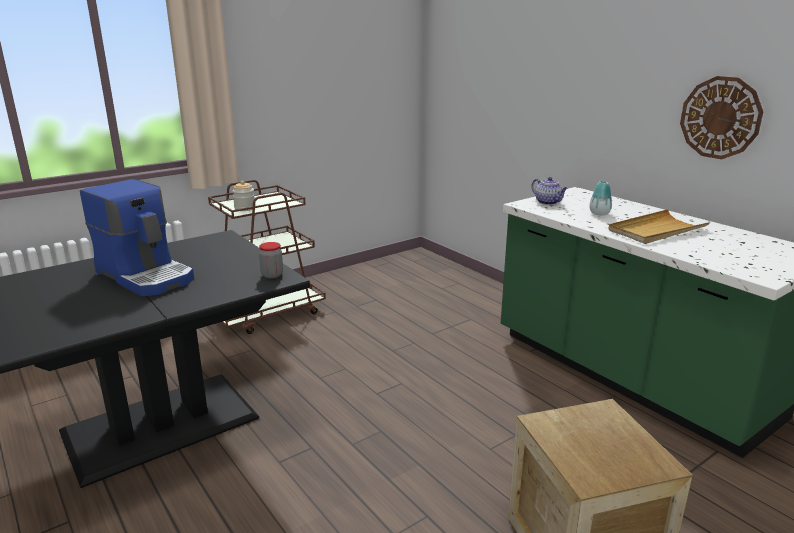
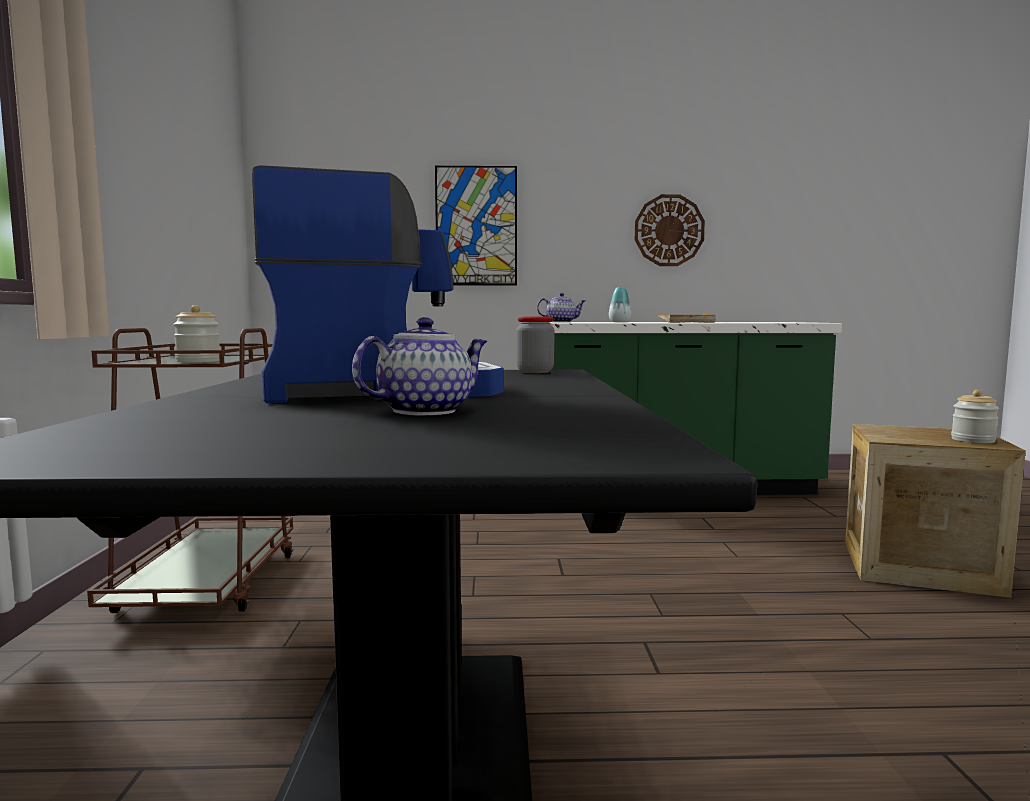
camera: 55 degrees left, 15 degrees down
none -> teapot [352,317,487,415]
none -> picture [435,166,517,285]
none -> jar [951,390,999,443]

